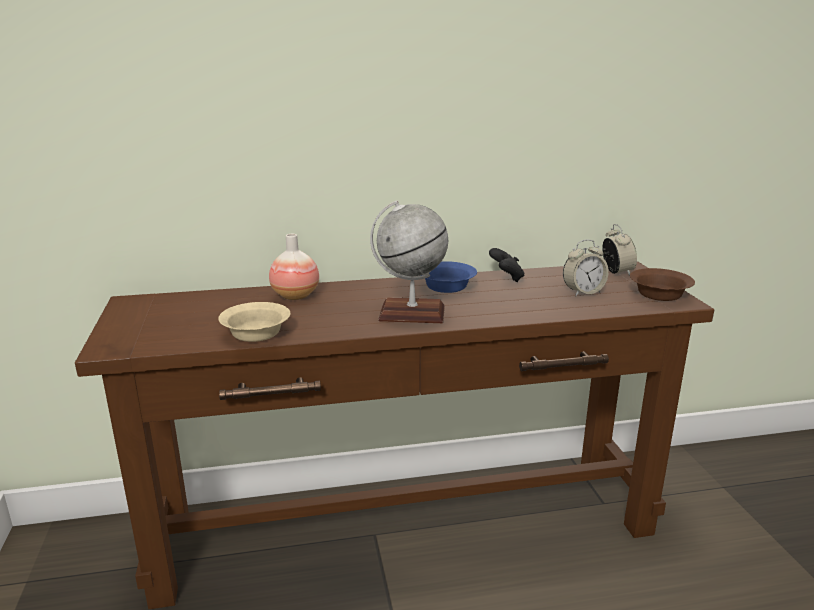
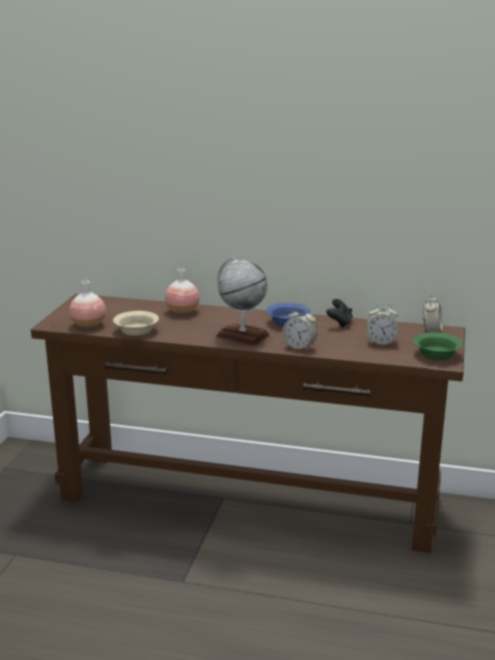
camera: 25 degrees right, 0 degrees up
brown bowl [630,268,695,301] -> green bowl [413,333,463,360]
none -> vase [69,280,106,328]
none -> alarm clock [283,307,317,351]

